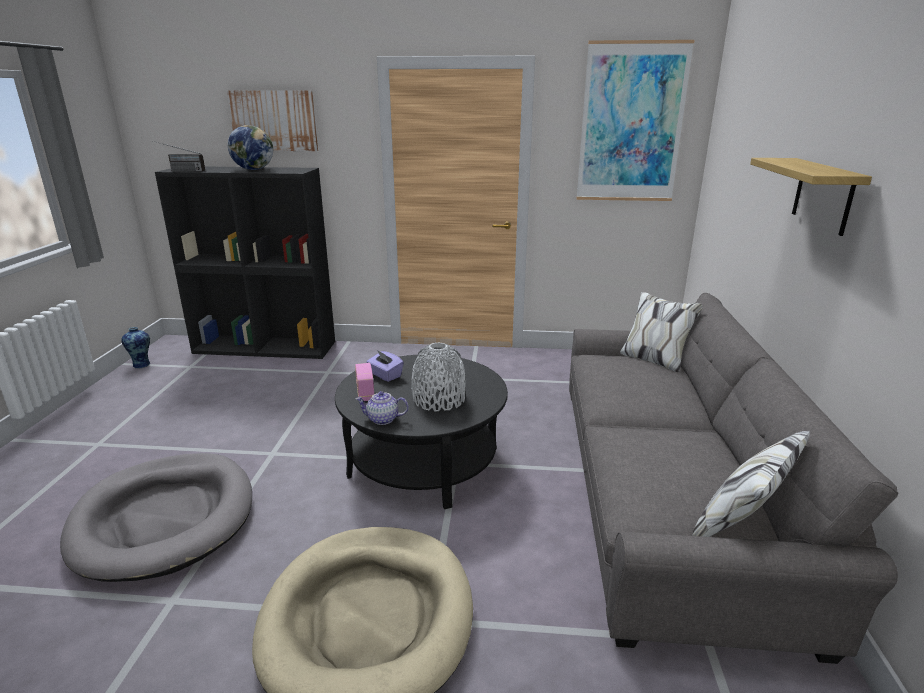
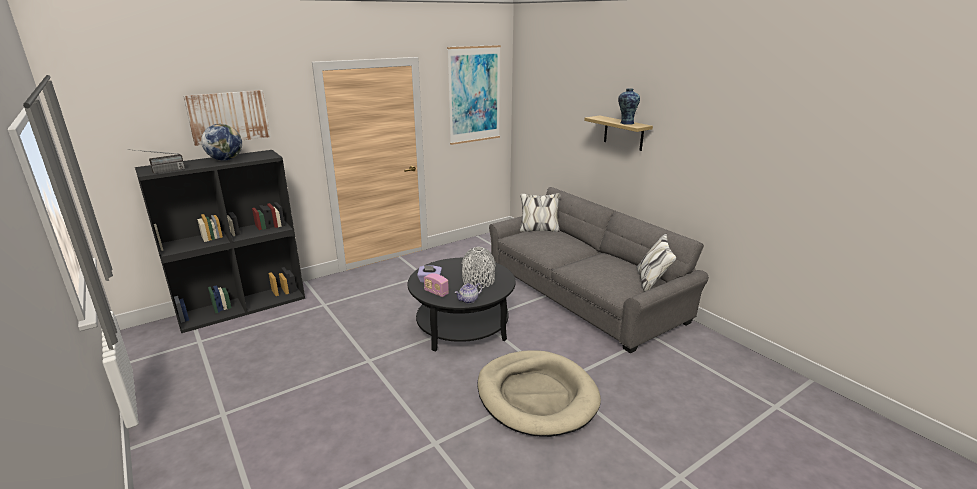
camera: 40 degrees left, 0 degrees up
grey dog bed [60,453,252,582] -> none
vase [121,327,150,368] -> vase moved to [618,88,640,125]

